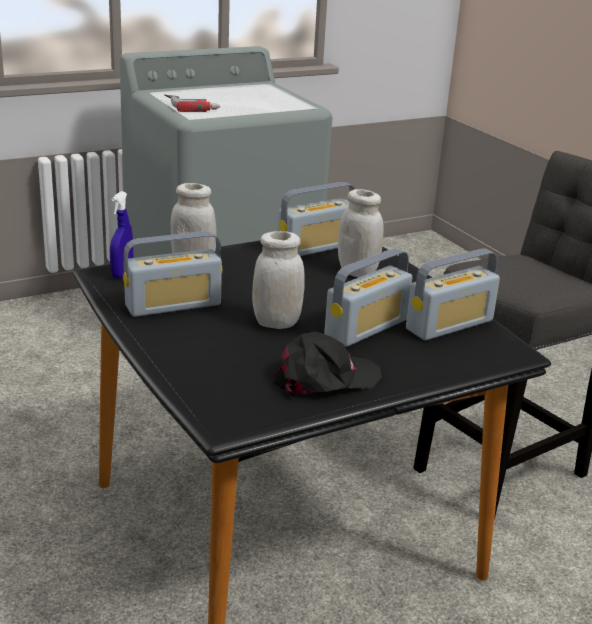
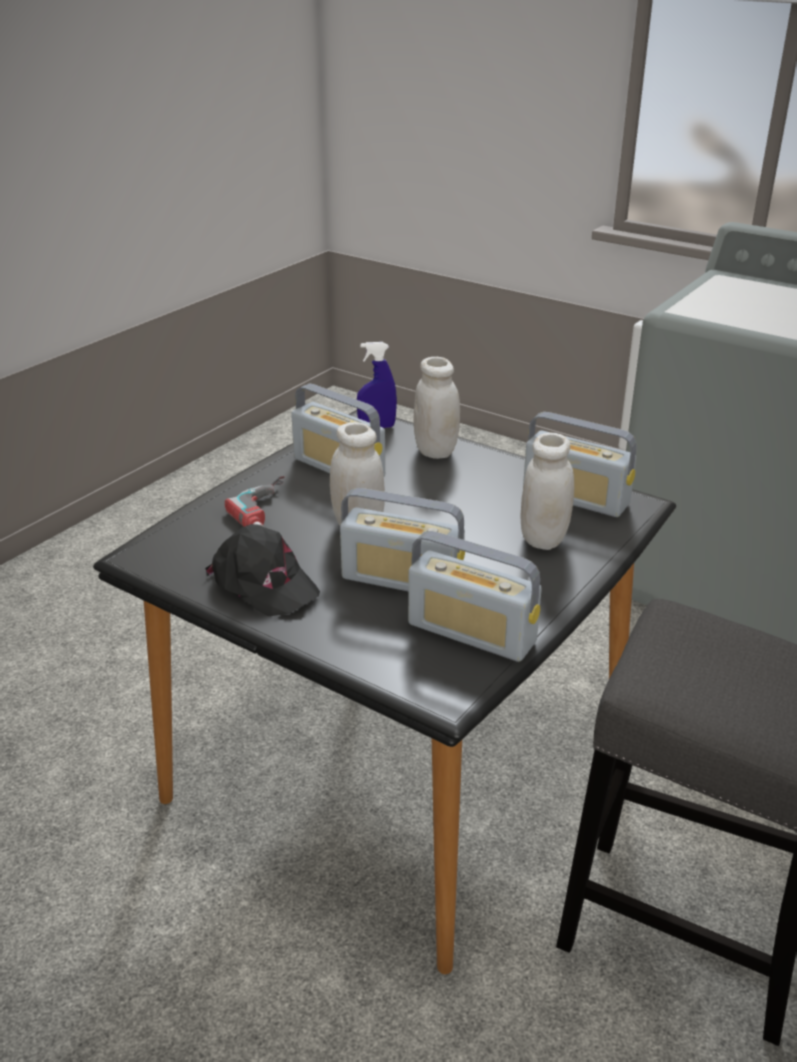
camera: 65 degrees right, 5 degrees up
power drill [164,94,220,112] -> power drill moved to [225,476,285,527]

